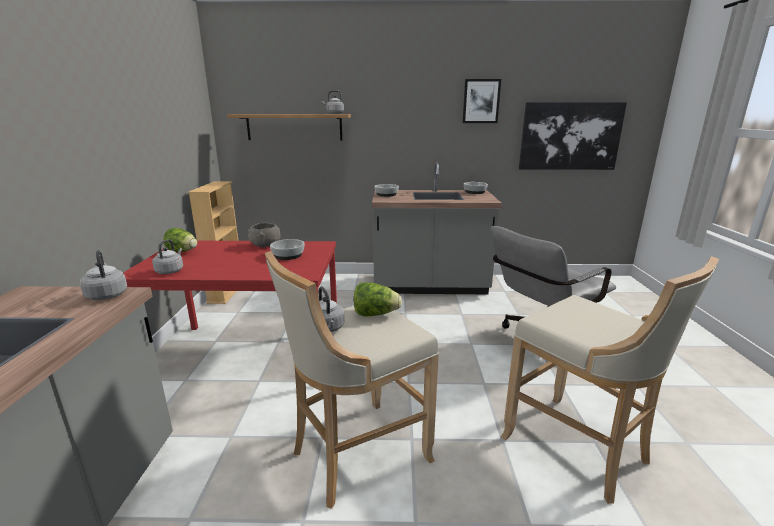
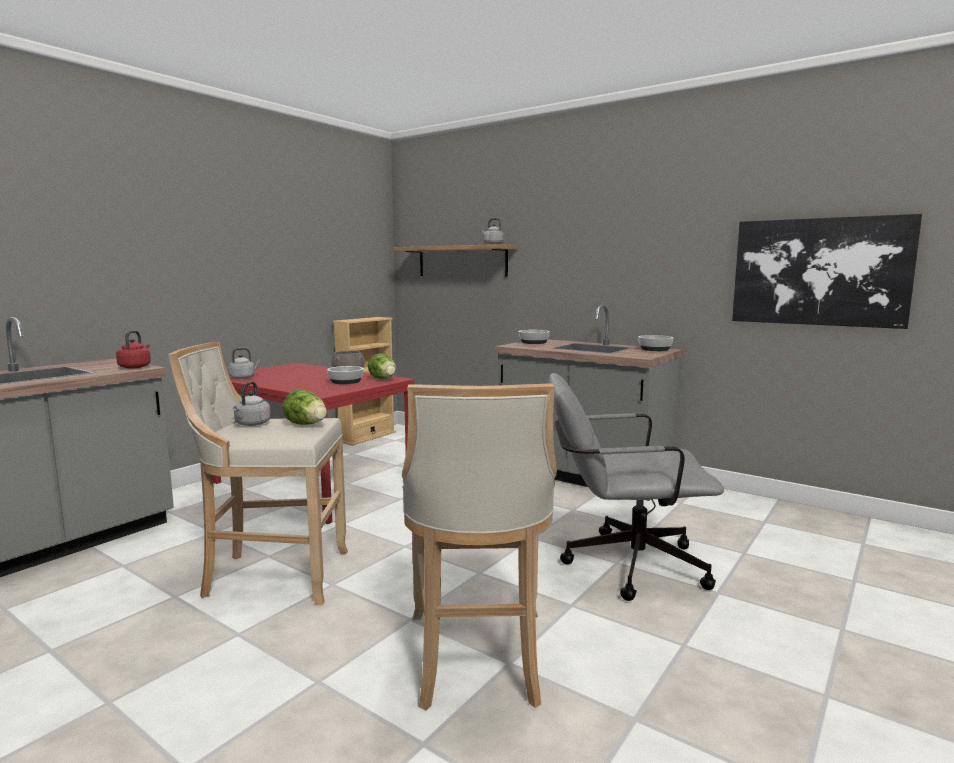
camera: 35 degrees right, 10 degrees down
grey kettle [80,250,127,300] -> red kettle [116,330,151,369]
lettuce [163,228,197,252] -> lettuce moved to [368,353,396,379]
picture [462,79,501,123] -> none

